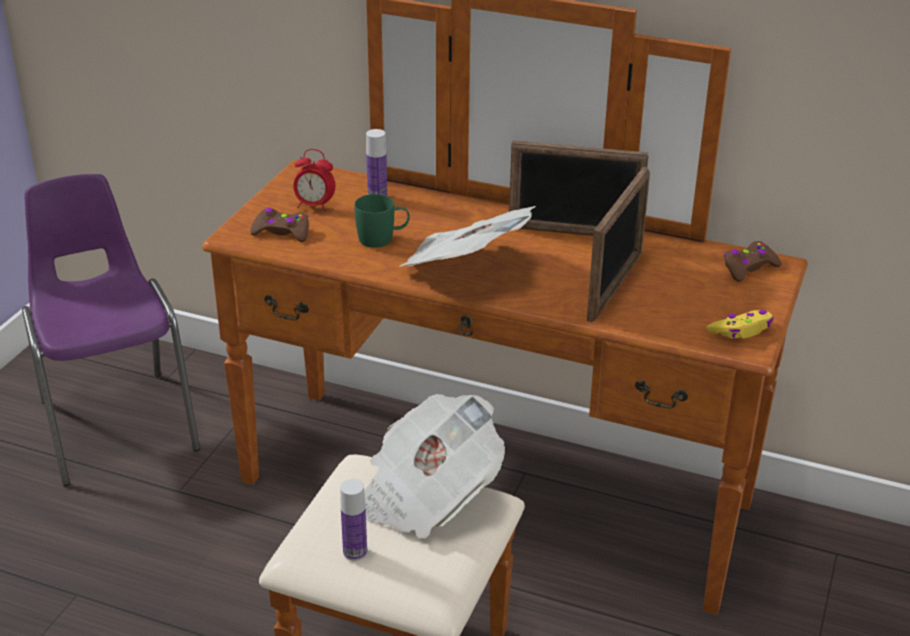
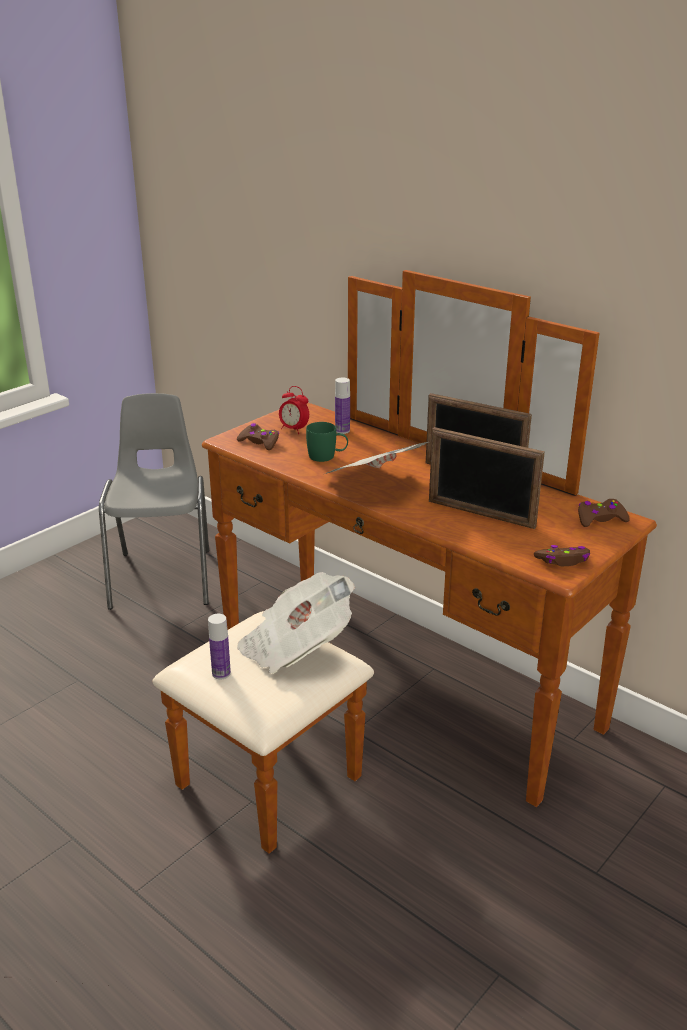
camera: 20 degrees right, 5 degrees down
purple chair [22,174,200,486] -> grey chair [99,393,209,610]
picture frame [587,167,650,323] -> picture frame turned 75 degrees clockwise [429,427,545,529]
yellow game controller [706,310,773,339] -> brown game controller [534,545,590,566]

